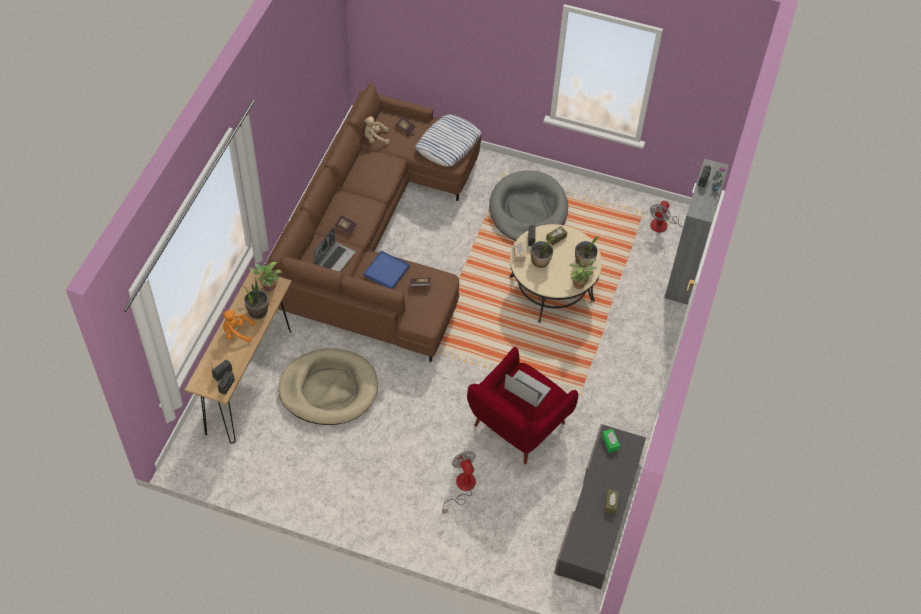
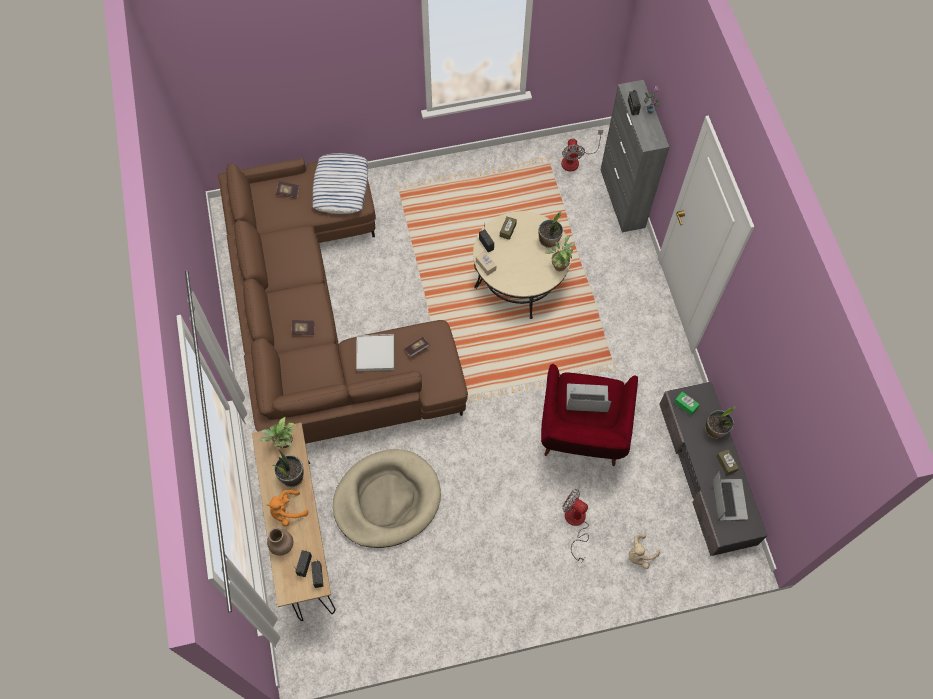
camera: 30 degrees left, 10 degrees up
laptop [314,227,356,272] -> laptop moved to [713,471,748,521]
beige plush toy [363,116,390,144] -> beige plush toy moved to [628,534,660,569]
blue tray [364,251,410,289] -> white tray [356,334,394,371]
grey dog bed [489,170,568,241] -> none
potted plant [531,236,554,268] -> potted plant moved to [705,406,736,439]
none -> brown vase [267,528,293,556]

